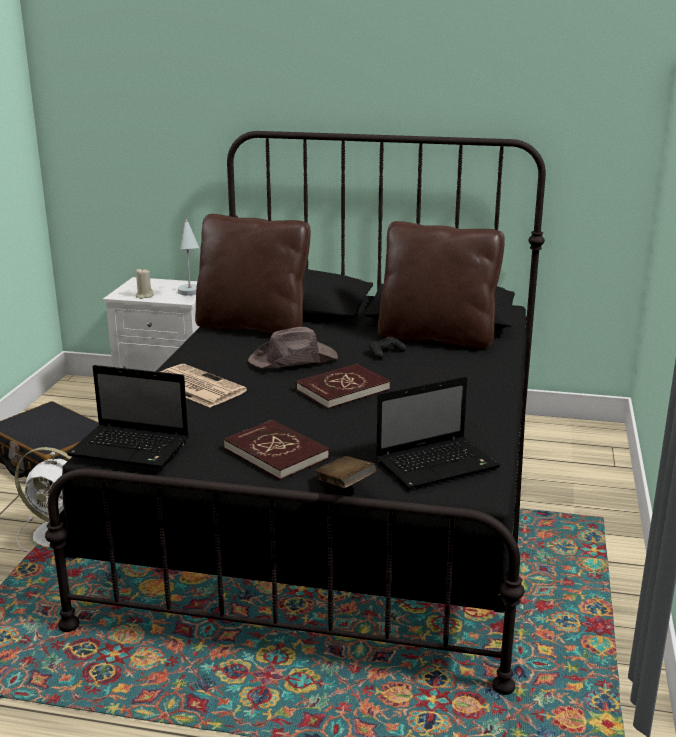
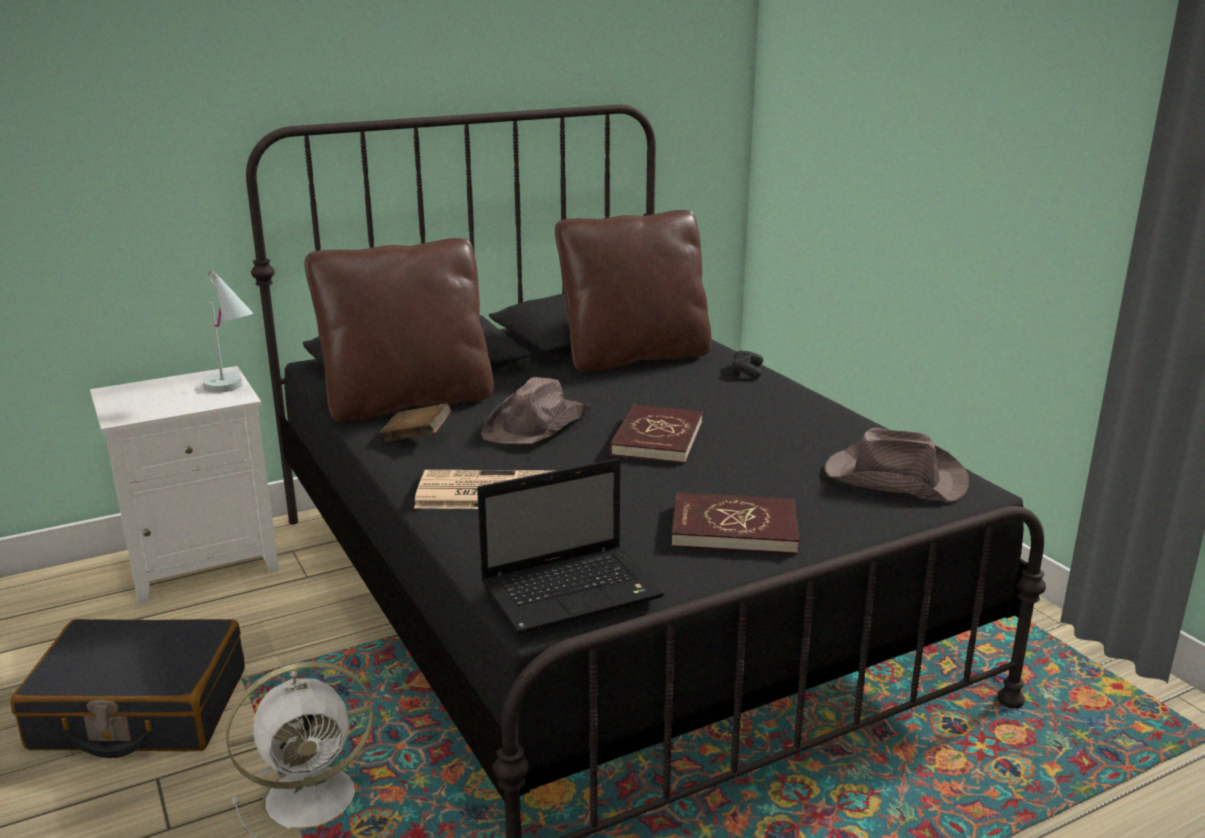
camera: 40 degrees left, 0 degrees up
beige candle [136,268,154,299] -> none
brown book [315,456,377,489] -> brown book moved to [380,403,451,442]
black game controller [369,337,406,359] -> black game controller moved to [732,350,763,378]
laptop [376,376,500,490] -> brown hat [824,428,969,501]

